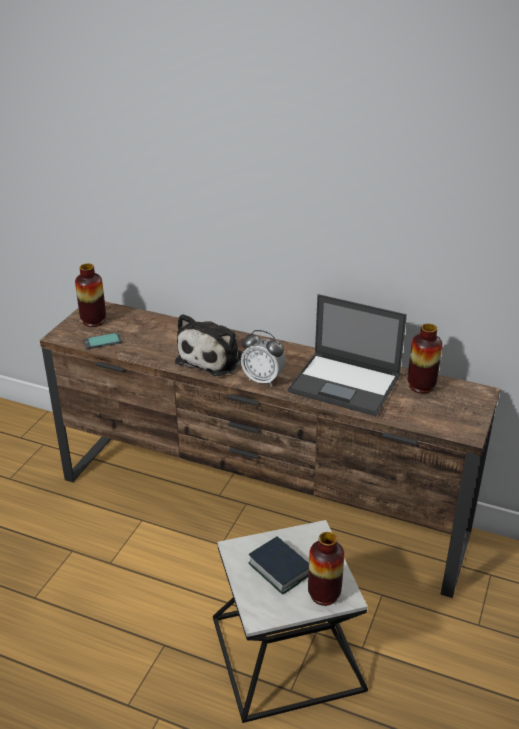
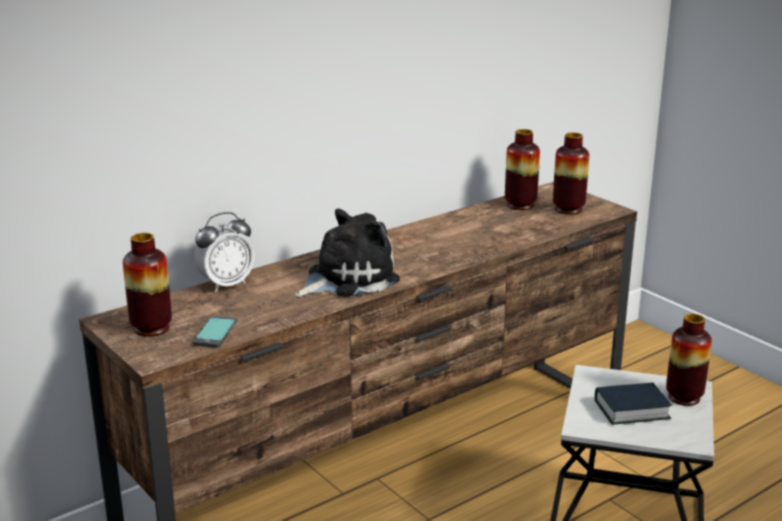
camera: 60 degrees left, 10 degrees down
plush toy [175,314,243,376] -> plush toy turned 90 degrees counterclockwise [295,209,400,297]
alarm clock [241,330,286,387] -> alarm clock moved to [194,212,254,292]
laptop [288,294,407,416] -> none
none -> vase [553,133,589,214]

